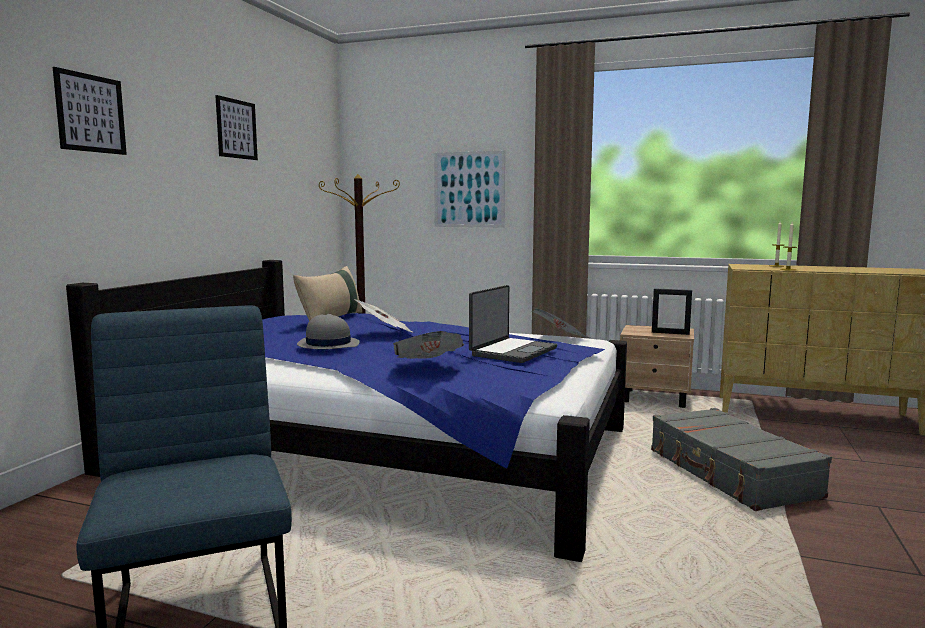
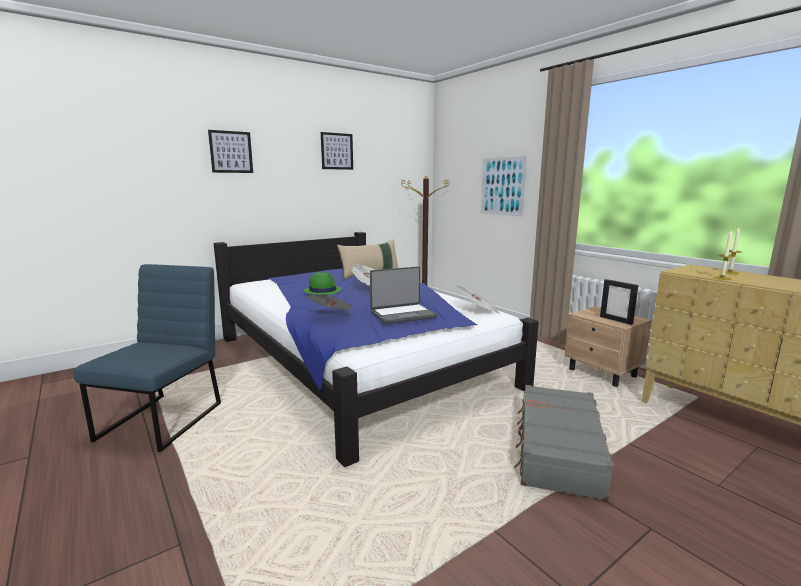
camera: 35 degrees right, 5 degrees up
grey hat [297,314,360,349] -> green hat [304,272,342,295]

